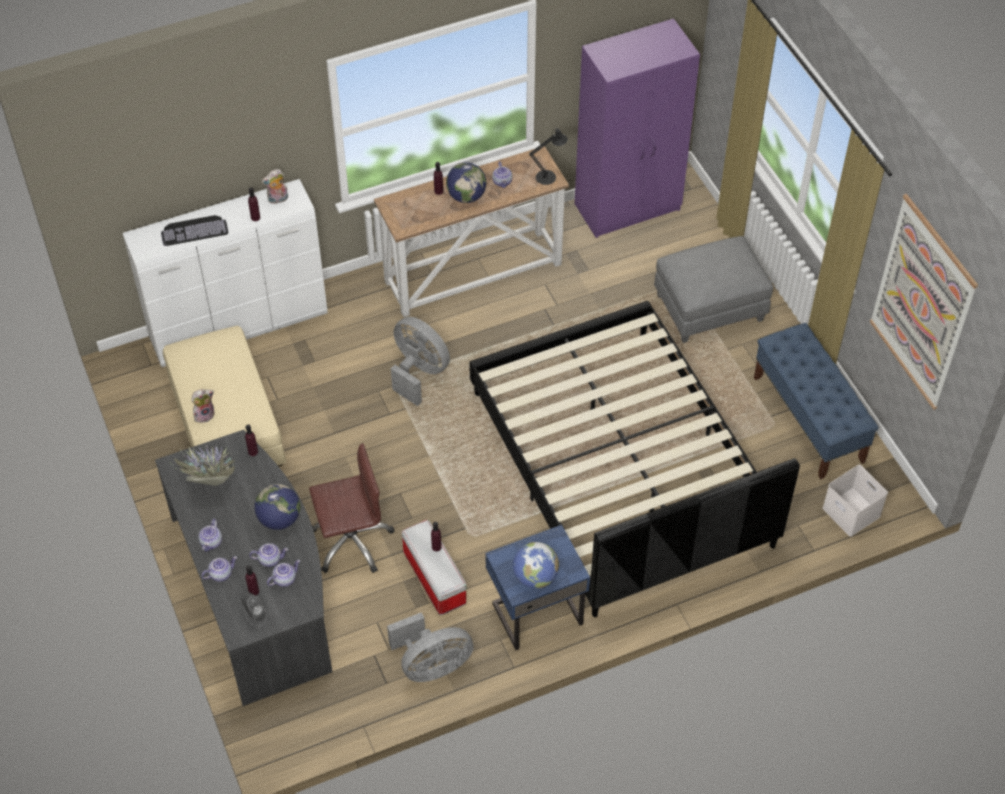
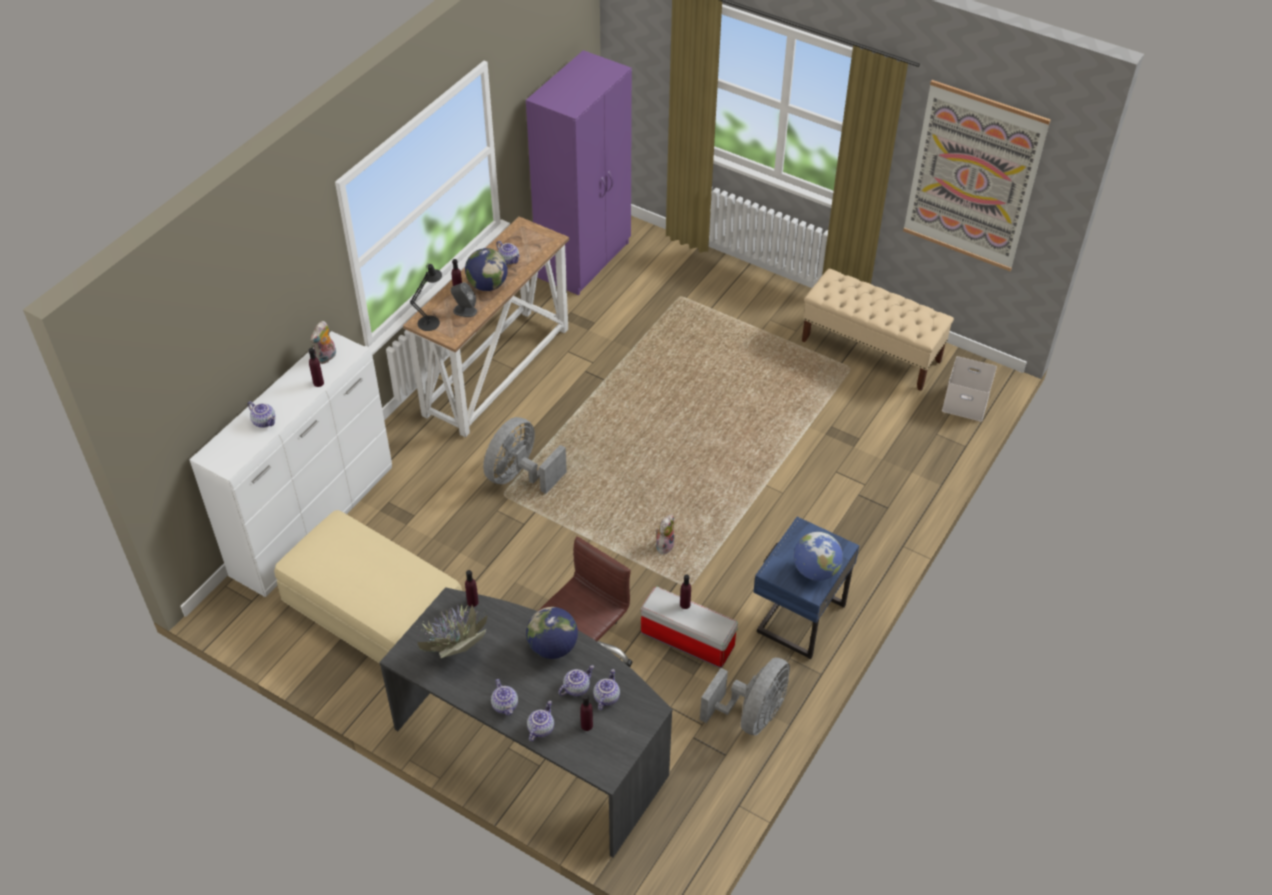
camera: 35 degrees left, 5 degrees down
keyboard [161,215,229,246] -> teapot [248,401,276,428]
plush toy [191,389,215,423] -> plush toy moved to [655,514,674,555]
grey speaker [241,592,267,628] -> grey speaker moved to [451,282,477,317]
grey fan [391,317,450,406] -> grey fan turned 60 degrees counterclockwise [483,417,567,494]
black bed [469,301,800,617] -> none
black table lamp [529,128,568,185] -> black table lamp moved to [410,264,442,331]
grey ottoman [654,236,773,343] -> none
blue bench [754,323,879,480] -> beige bench [802,268,954,391]

